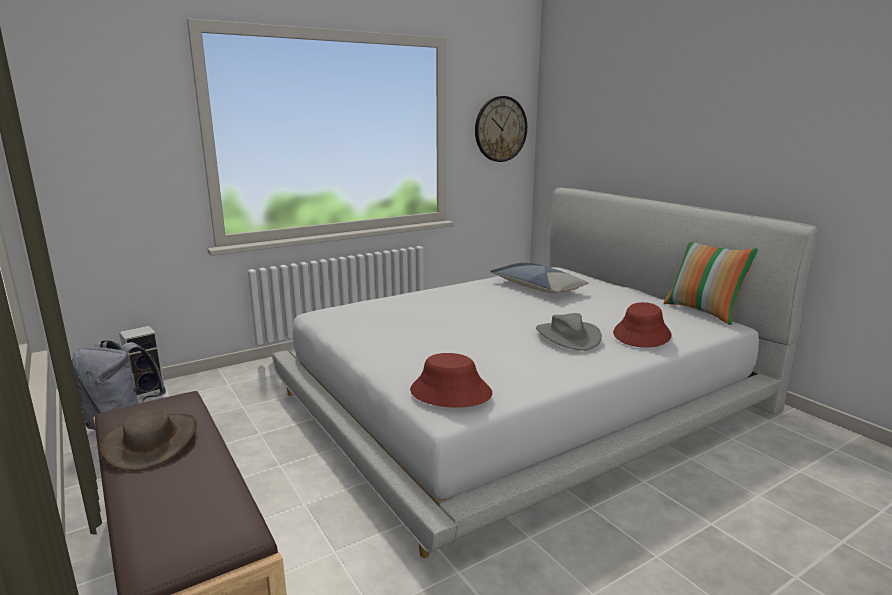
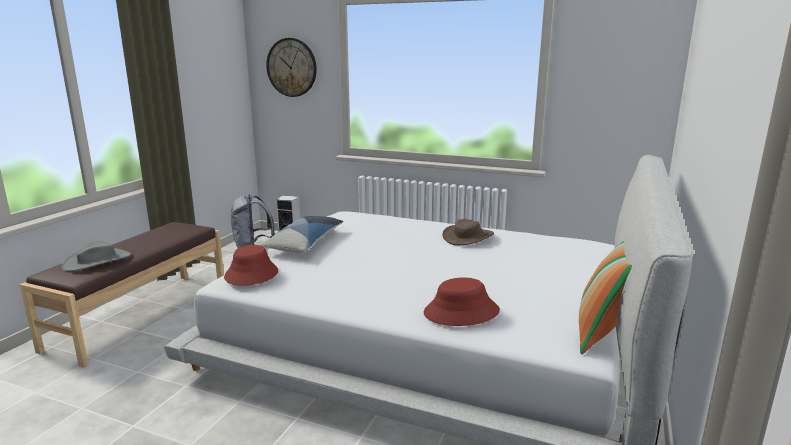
camera: 55 degrees right, 0 degrees up
brown hat [100,408,197,471] -> brown hat moved to [442,219,494,245]
wall clock [475,96,527,162] -> wall clock moved to [266,38,317,97]
pillow [490,263,589,293] -> pillow moved to [260,216,343,253]
grey hat [536,313,602,351] -> grey hat moved to [62,241,131,272]

